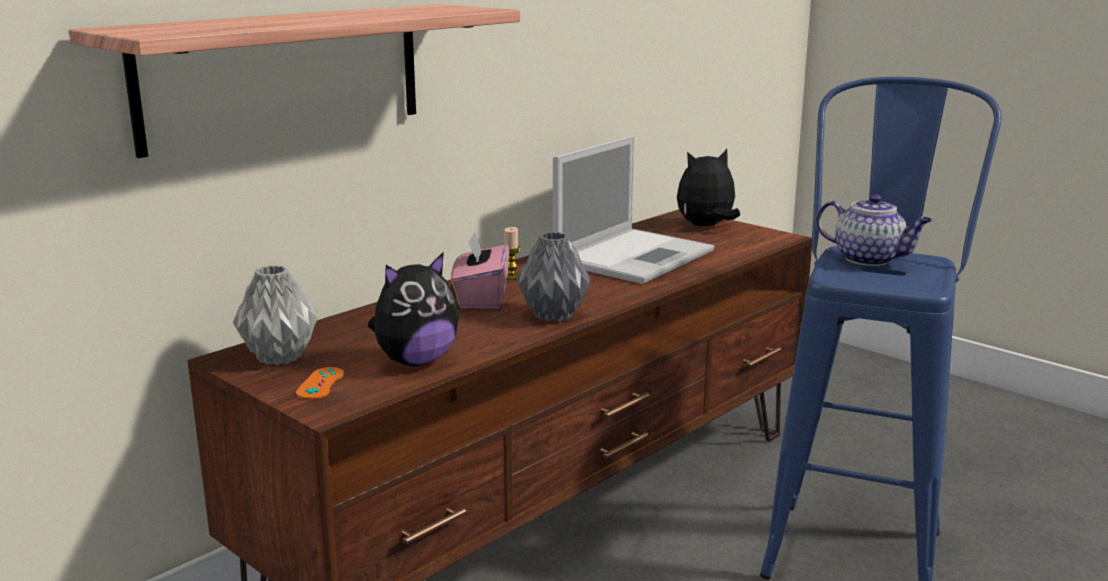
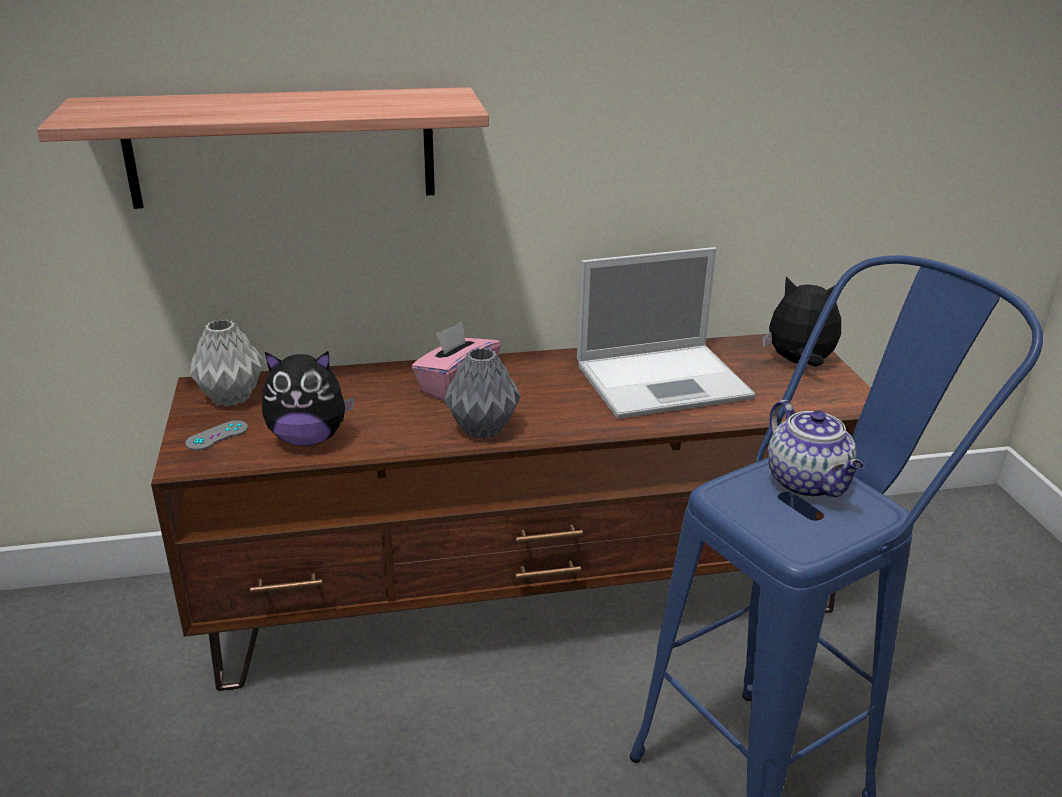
camera: 35 degrees right, 10 degrees up
orange game controller [296,367,344,400] -> grey game controller [185,420,248,450]
candle [504,227,520,280] -> none

